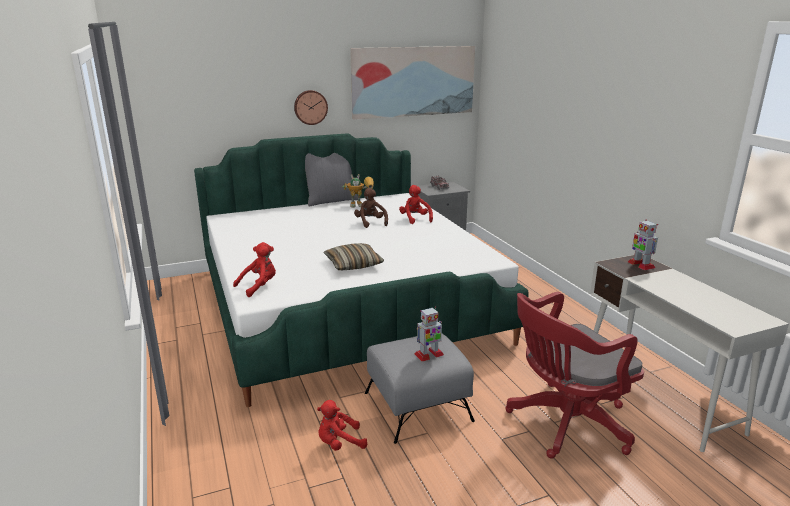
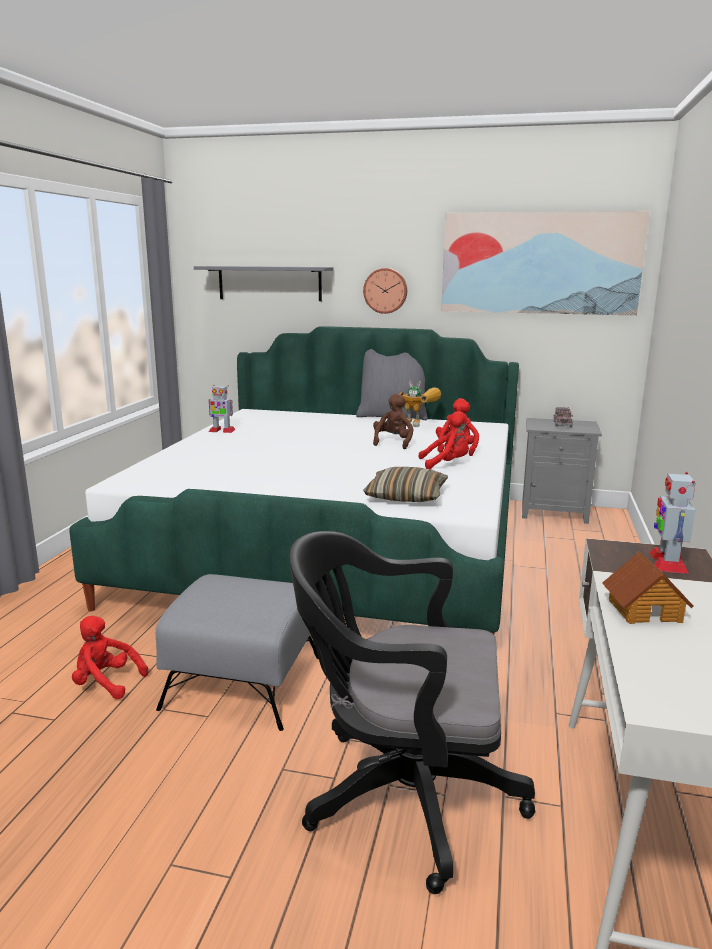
camera: 35 degrees right, 5 degrees down
red plush toy [233,242,276,297] -> red plush toy moved to [418,411,471,469]
pillow [323,243,384,270] -> pillow moved to [363,467,448,502]
toy robot [414,307,444,362] -> toy robot moved to [208,385,236,433]
red office chair [505,292,644,459] -> black office chair [289,531,535,894]
none -> grey shelf [194,266,333,301]
none -> toy house [602,551,693,624]

